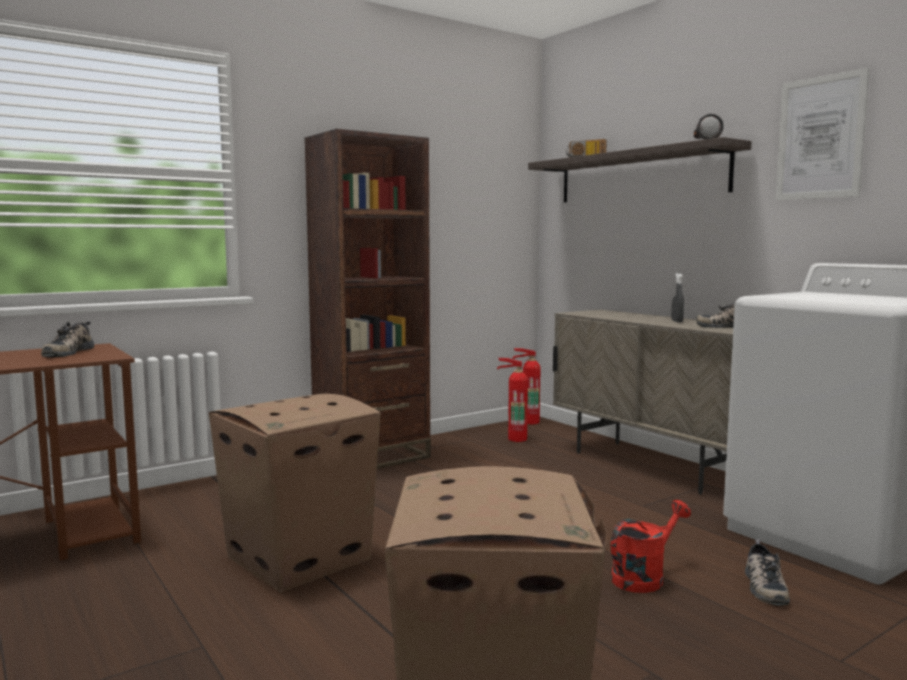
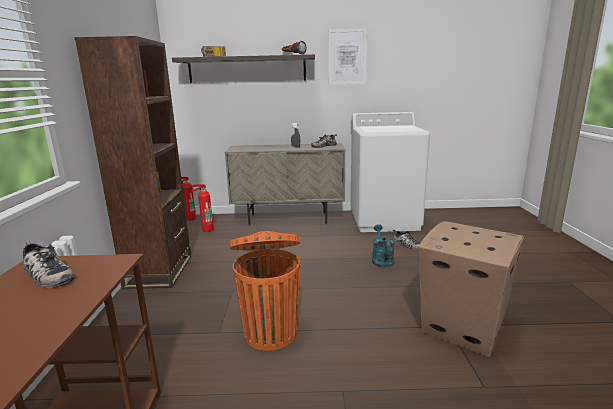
camera: 55 degrees left, 10 degrees up
cardboard box [209,394,380,593] -> orange trash can [230,231,300,351]
red watering can [611,500,691,593] -> turquoise watering can [372,224,395,267]

